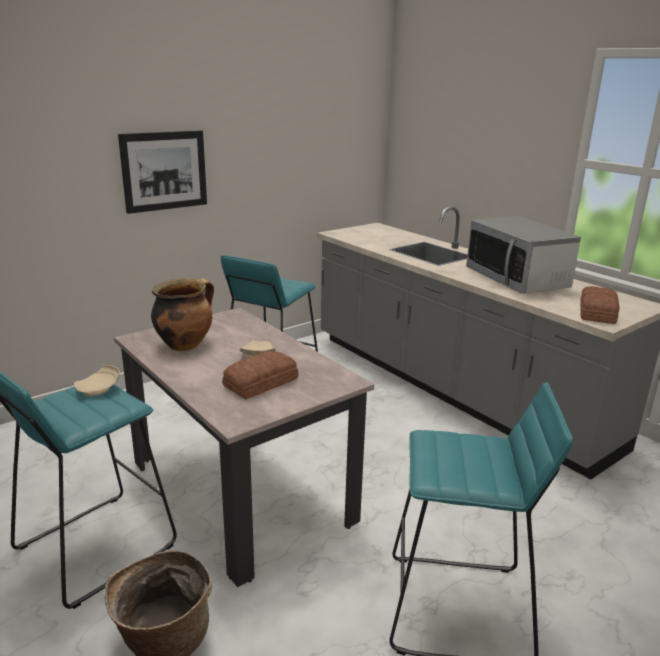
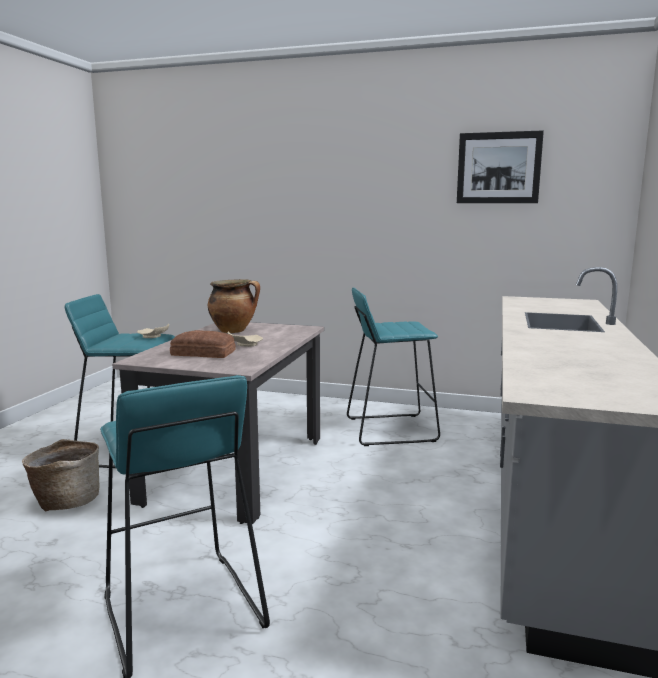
camera: 55 degrees right, 10 degrees down
picture [118,130,207,214] -> picture moved to [457,130,544,203]
microwave [466,216,581,294] -> none
bread [580,286,620,324] -> none

